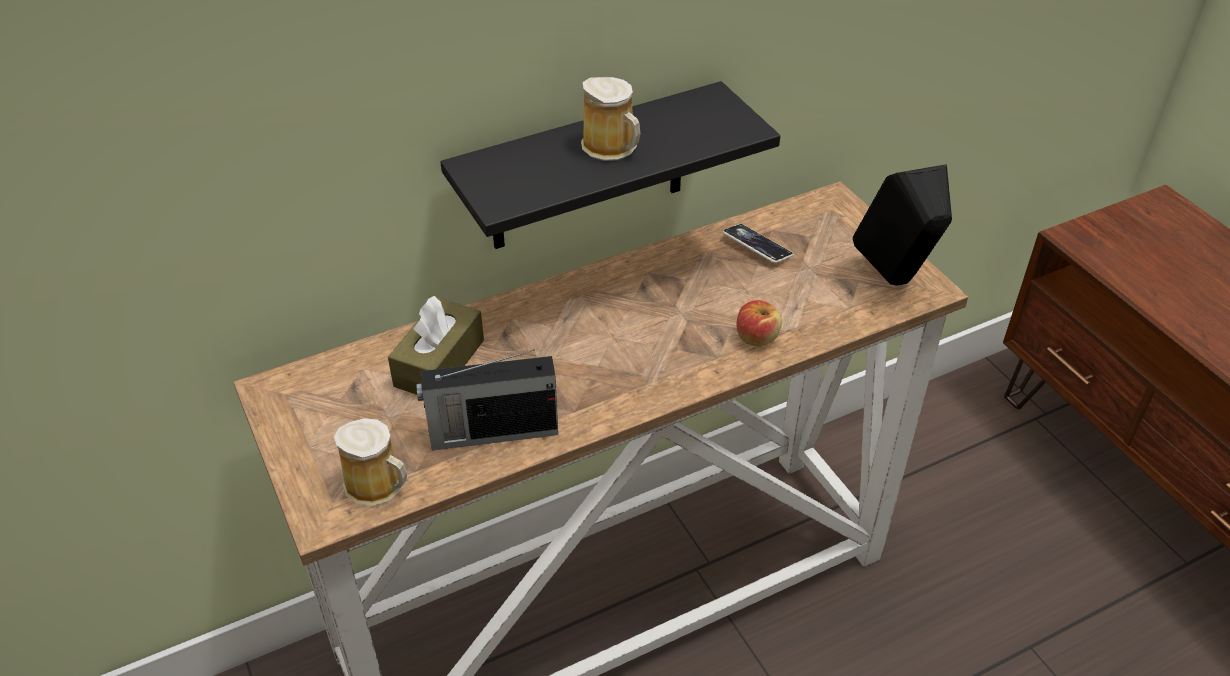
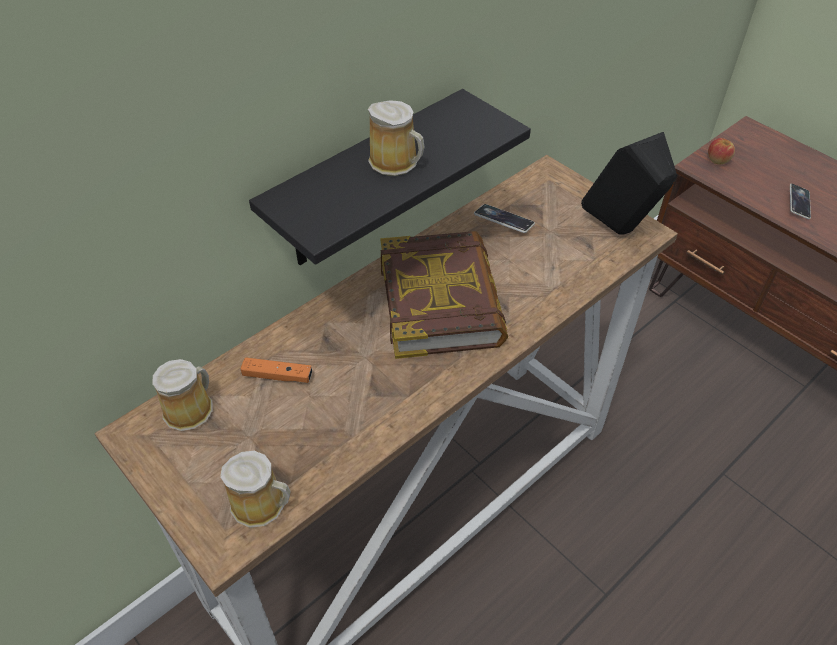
camera: 15 degrees left, 5 degrees up
brown tissue box [388,296,484,395] -> orange game controller [240,357,312,383]
radio [416,349,558,450] -> none
apple [737,300,782,346] -> apple moved to [708,138,735,164]
none -> mug [152,359,213,431]
none -> book [380,231,508,359]
none -> phone [790,184,811,219]

